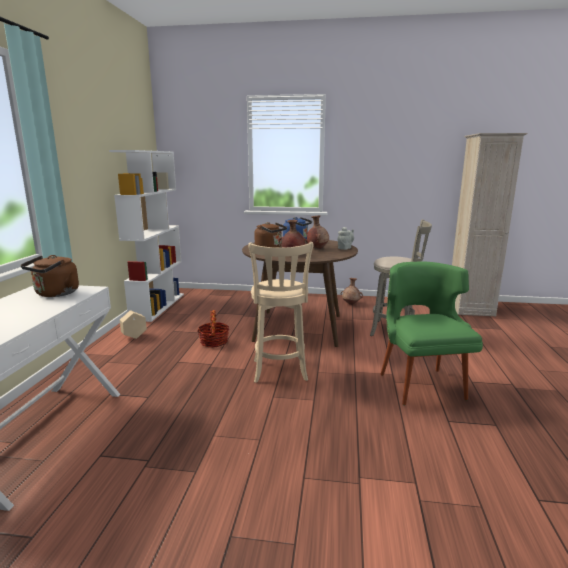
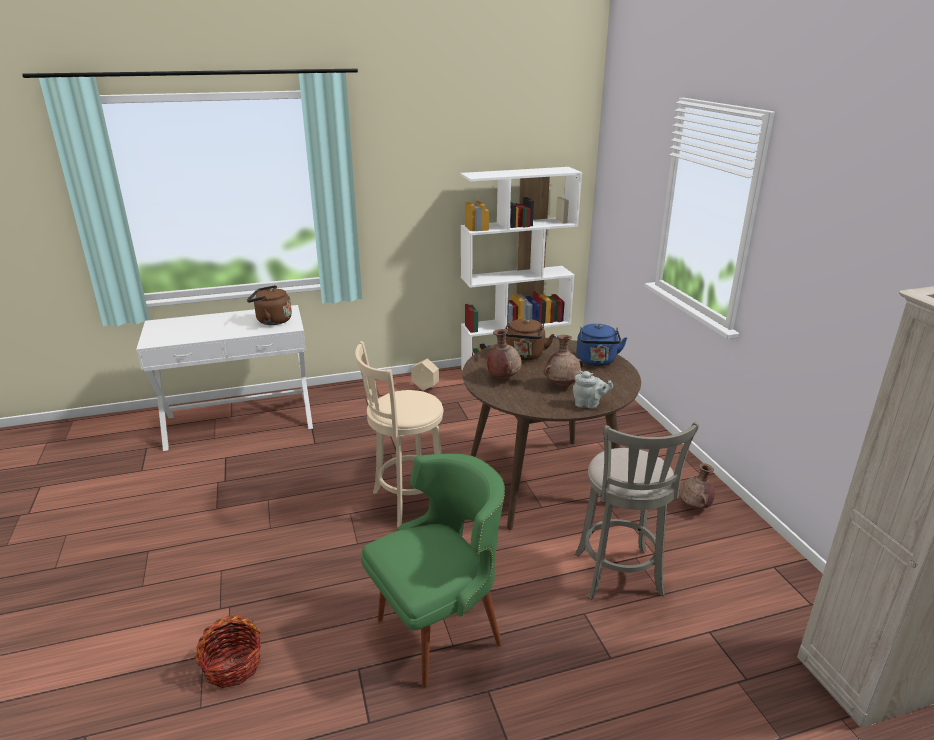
camera: 65 degrees right, 10 degrees up
basket [197,310,229,347] -> basket moved to [194,615,261,688]

